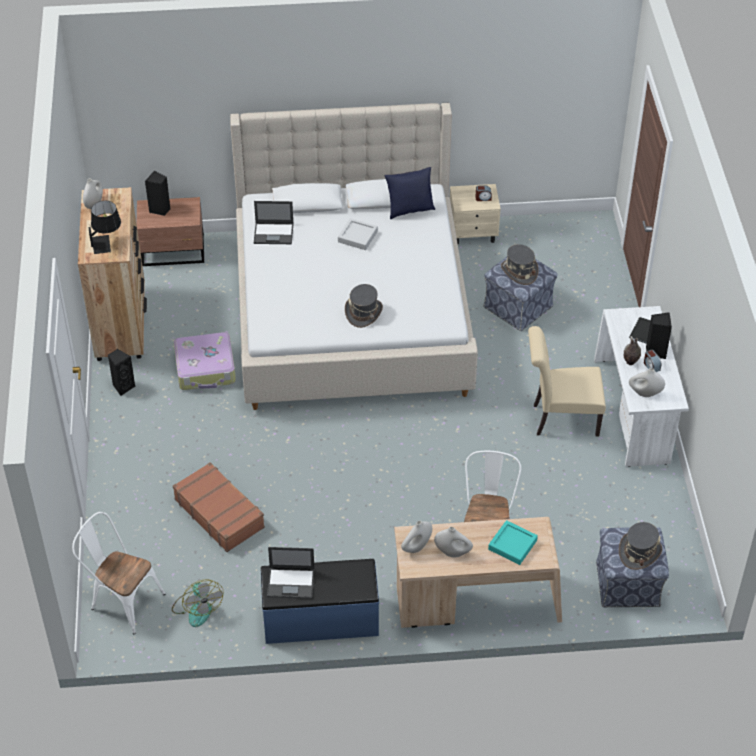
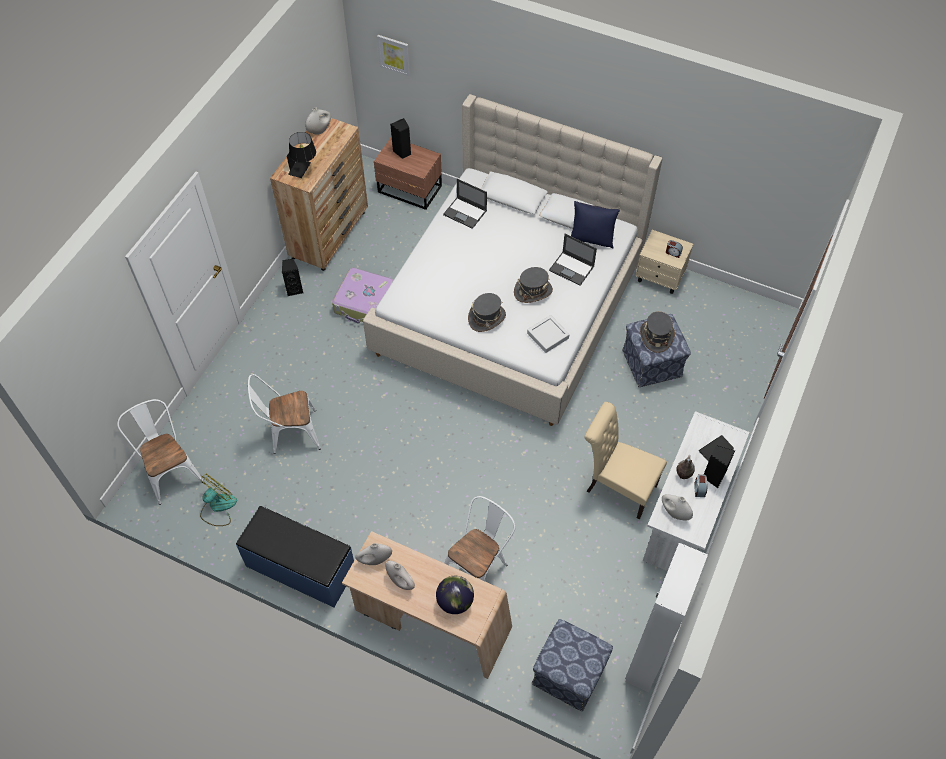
camera: 30 degrees right, 10 degrees up
fan [172,579,224,627] -> fan turned 150 degrees counterclockwise [200,474,237,526]
brown suitcase [173,462,265,552] -> white chair [248,374,321,454]
laptop [267,547,315,599] -> laptop moved to [549,234,597,286]
grey tray [338,218,378,250] -> grey tray moved to [527,315,570,353]
turquoise tray [488,520,538,565] -> globe [436,576,474,614]
grey hat [619,522,662,570] -> grey hat moved to [514,267,553,303]
none -> picture [377,35,410,76]
none -> white wardrobe [625,543,708,692]

